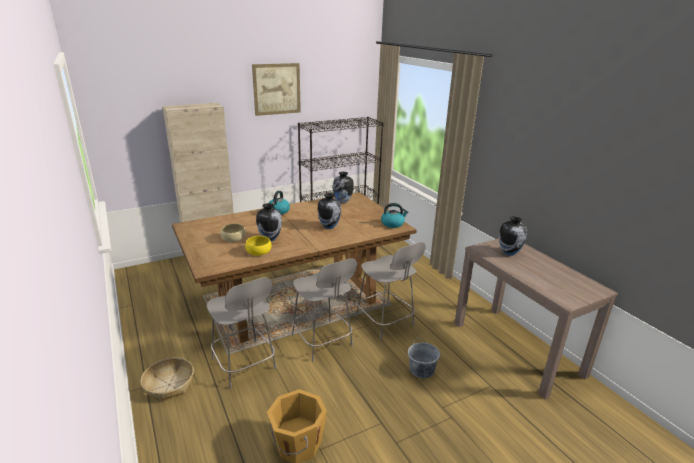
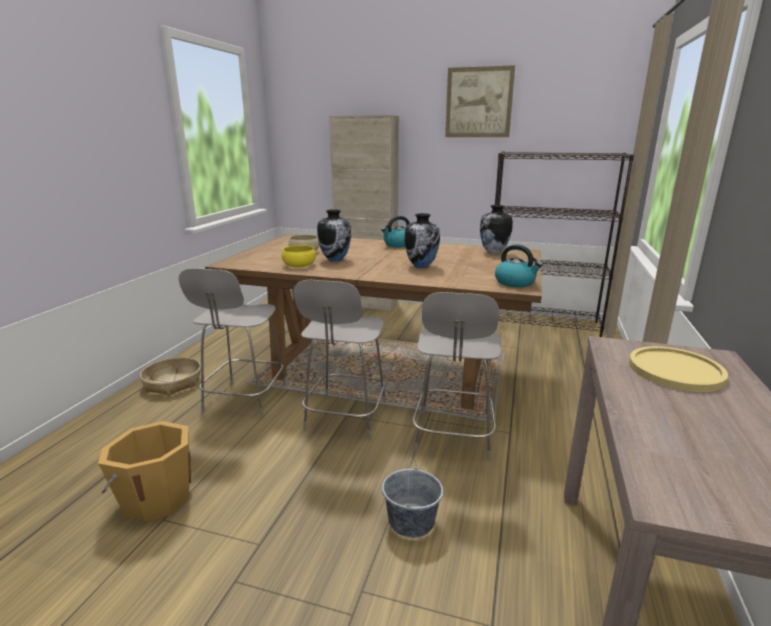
camera: 45 degrees right, 5 degrees down
vase [499,216,527,256] -> yellow plate [629,346,728,392]

